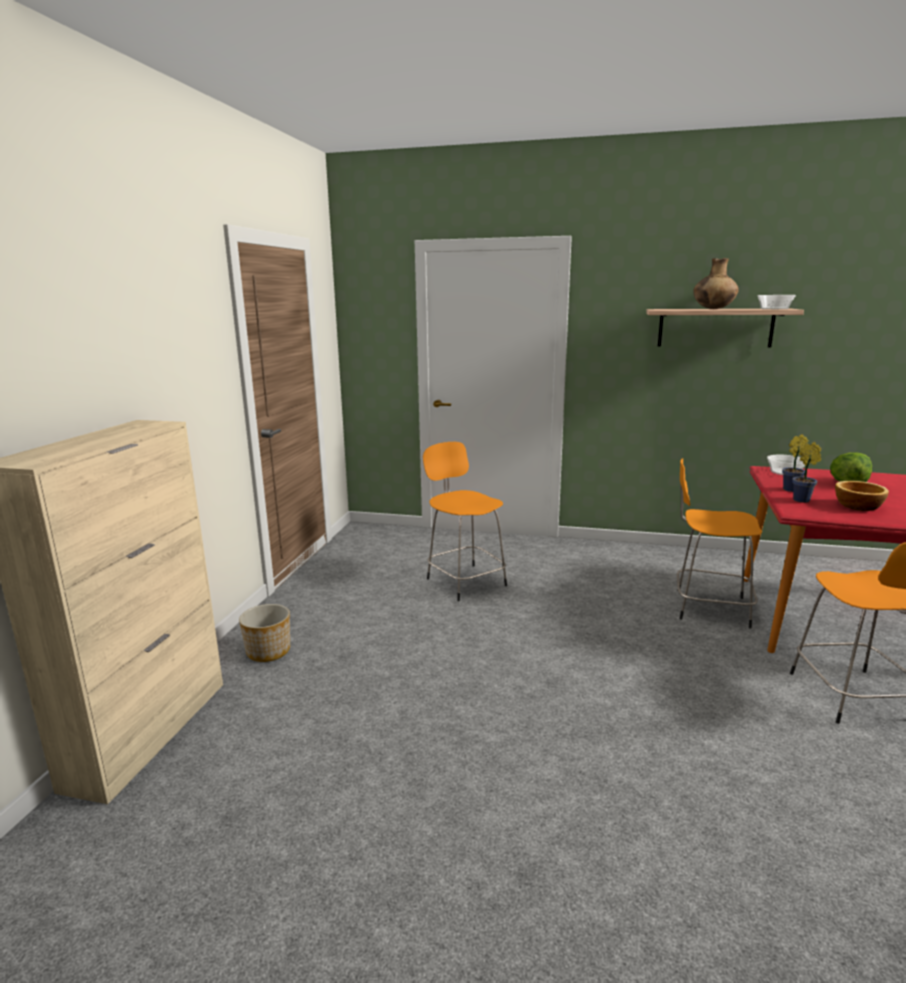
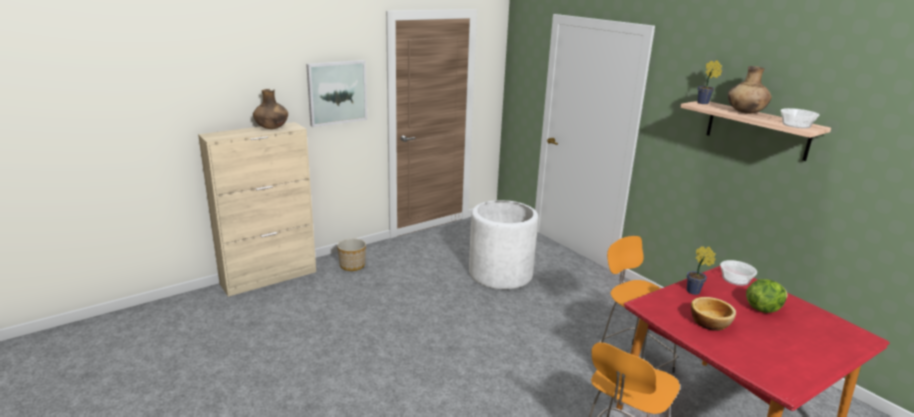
camera: 40 degrees right, 5 degrees up
orange stool [423,442,507,601] -> white planter [469,200,538,289]
potted plant [792,442,821,503] -> potted plant moved to [697,60,722,104]
none -> brown vase [253,89,288,129]
none -> picture [306,60,367,127]

